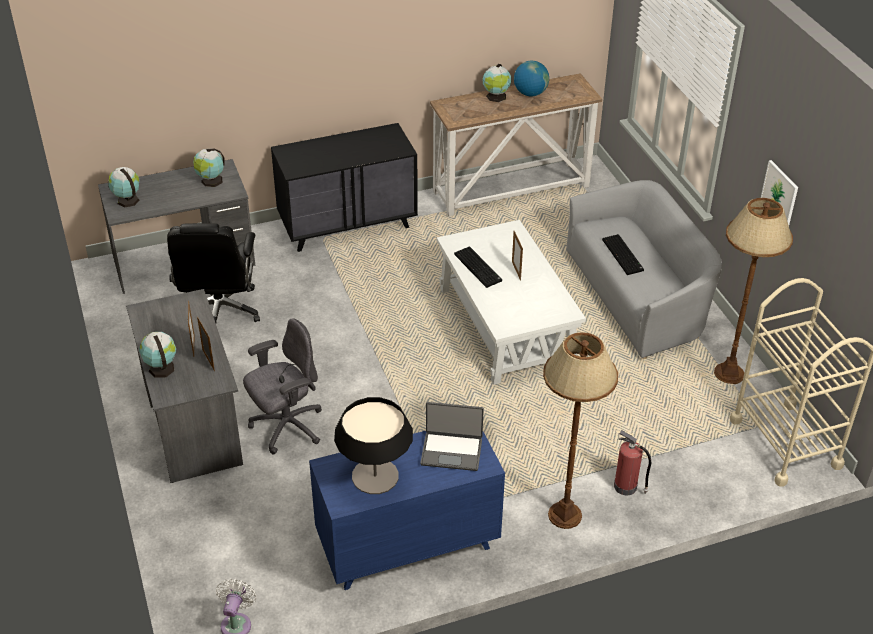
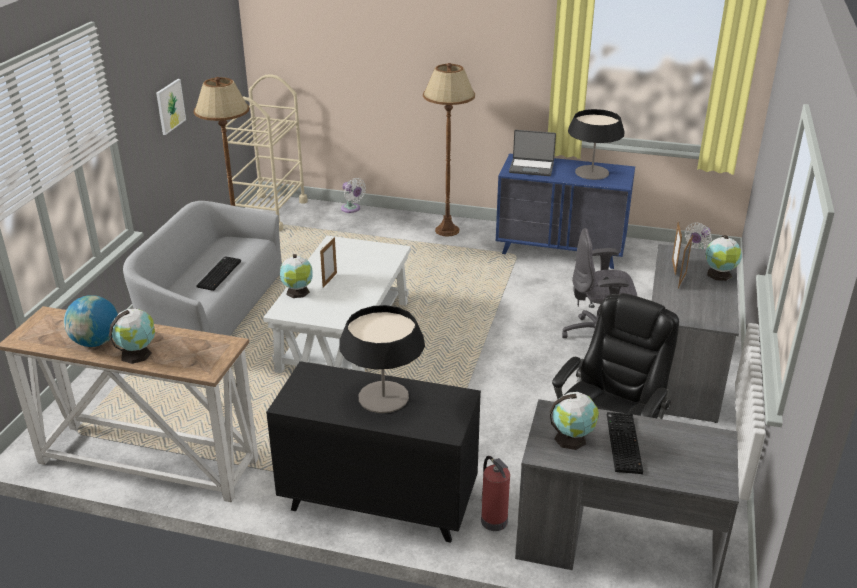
camera: 145 degrees left, 10 degrees down
globe [108,167,139,207] -> globe moved to [280,254,313,298]
laptop [420,402,484,471] -> laptop turned 150 degrees clockwise [509,130,556,176]
keyboard [454,246,502,288] -> keyboard moved to [607,412,643,474]
fire extinguisher [614,430,651,495] -> fire extinguisher moved to [480,456,510,531]
none -> table lamp [339,305,425,413]
none -> white fan [341,178,366,213]

